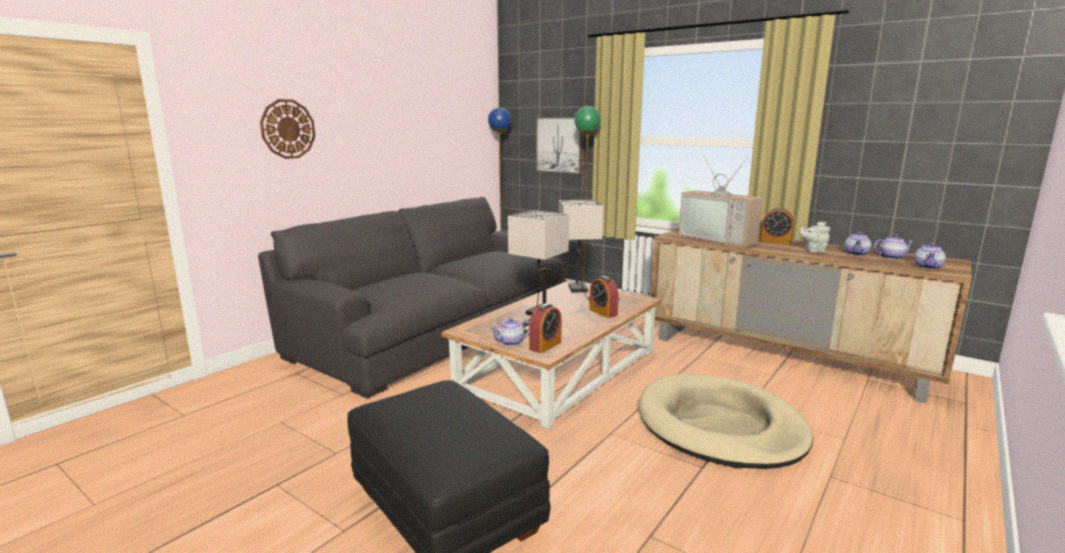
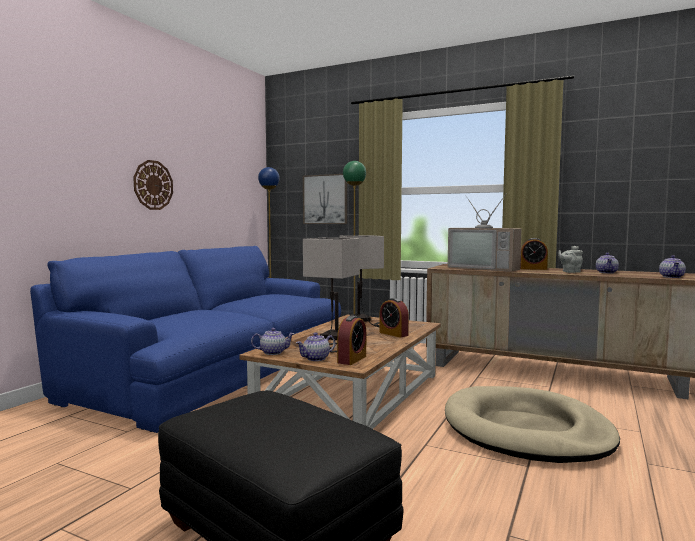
camera: 10 degrees left, 10 degrees down
grey sofa [258,197,568,399] -> blue sofa [30,246,341,433]
wall clock [260,99,315,159] -> wall clock moved to [133,160,173,210]
teapot [874,235,913,260] -> teapot moved to [251,328,295,355]

